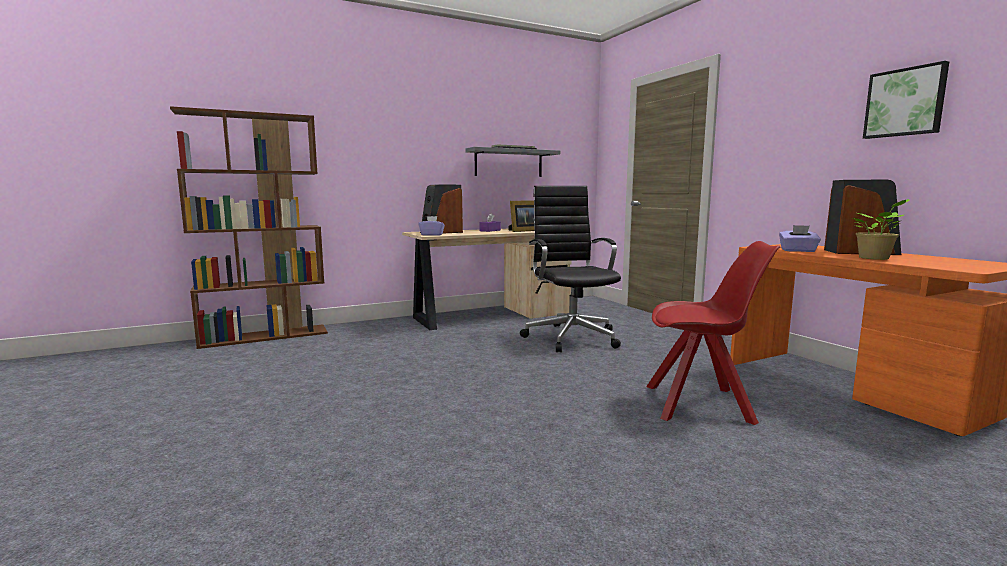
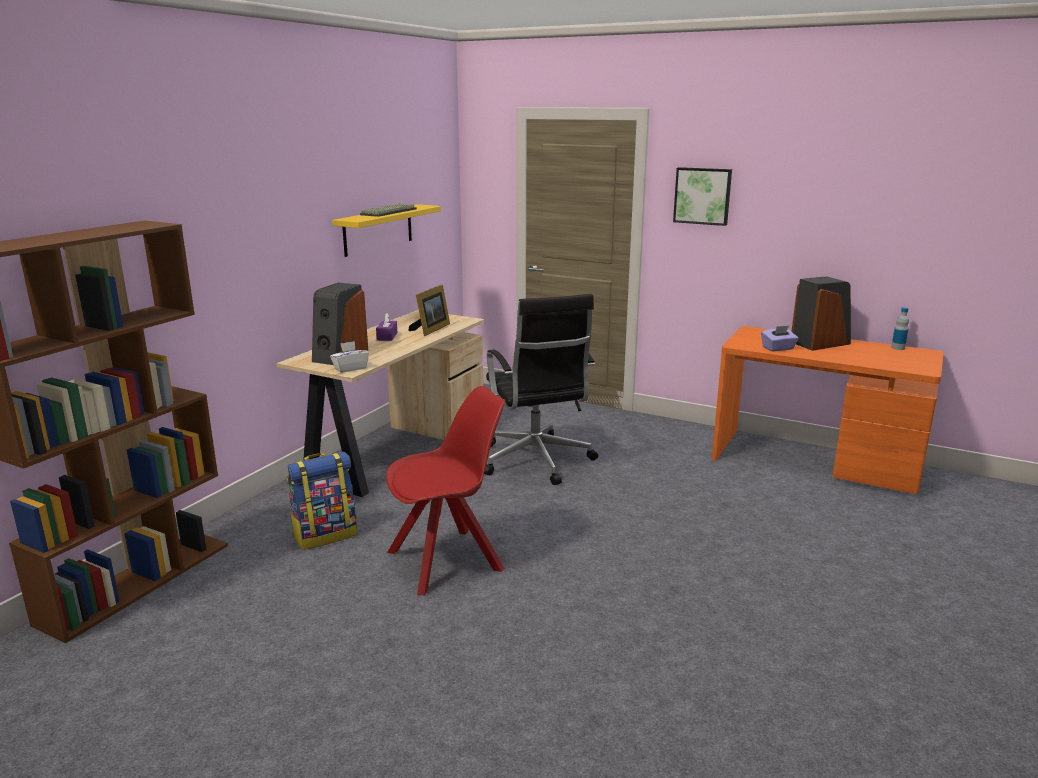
camera: 35 degrees left, 10 degrees up
purple tissue box [418,216,445,236] -> white tissue box [330,341,369,373]
grey shelf [465,147,560,177] -> yellow shelf [332,204,441,257]
black office chair [520,186,621,352] -> black office chair turned 150 degrees counterclockwise [484,294,598,485]
red chair [646,241,781,425] -> red chair moved to [386,386,505,595]
potted plant [851,199,909,260] -> none
picture [863,61,949,139] -> picture moved to [673,167,732,226]
none -> backpack [287,452,357,550]
none -> bottle [891,307,909,350]

